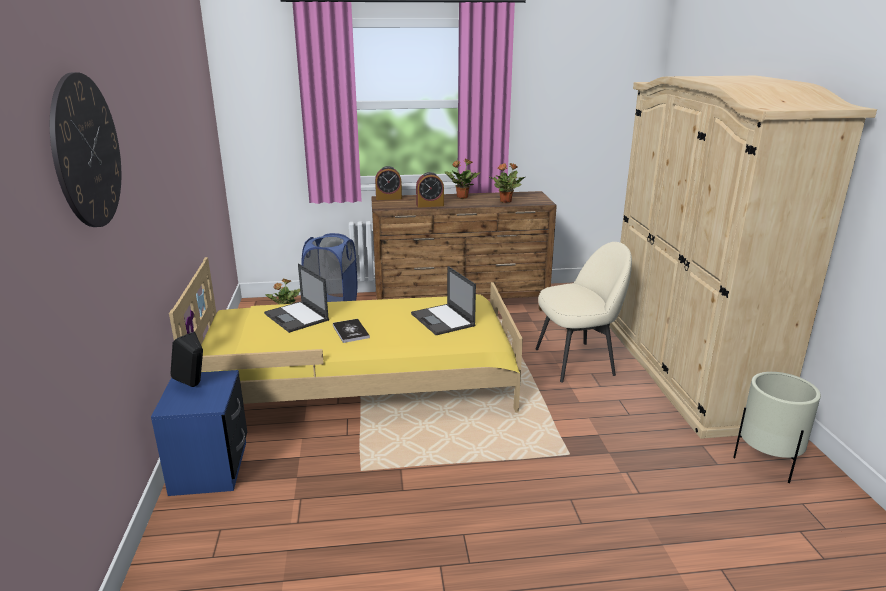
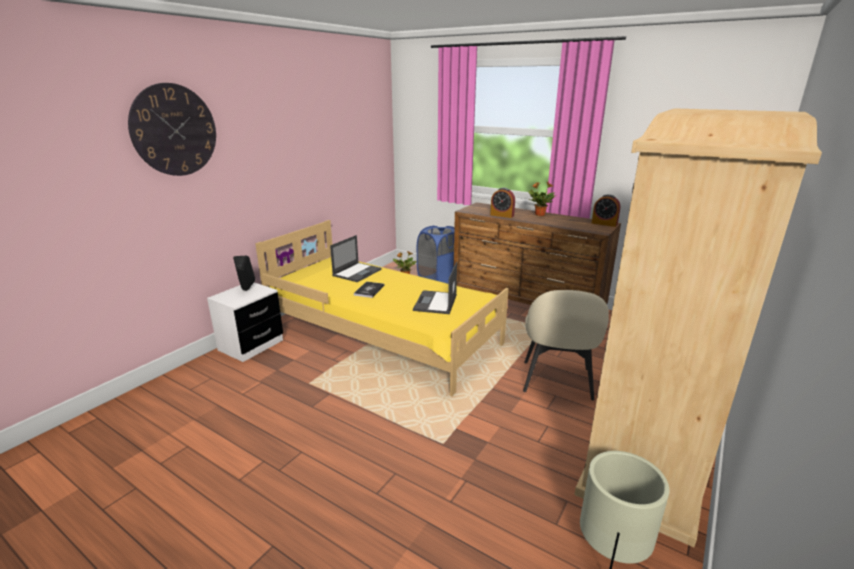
camera: 40 degrees right, 0 degrees up
blue nightstand [151,370,247,496] -> white nightstand [207,283,283,362]
laptop [264,264,329,333] -> laptop turned 150 degrees counterclockwise [330,235,382,282]
alarm clock [375,166,402,200] -> alarm clock moved to [592,194,620,227]
potted plant [490,163,525,203] -> none
beige chair [535,242,632,383] -> beige chair turned 75 degrees clockwise [523,290,609,400]

